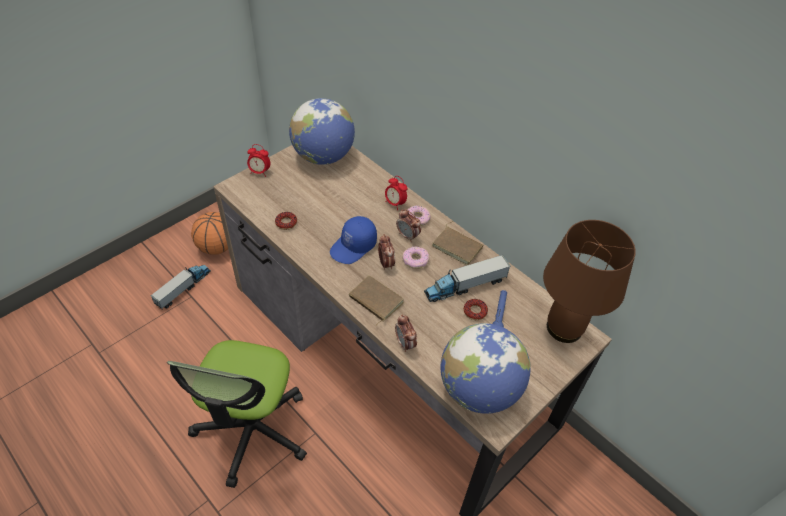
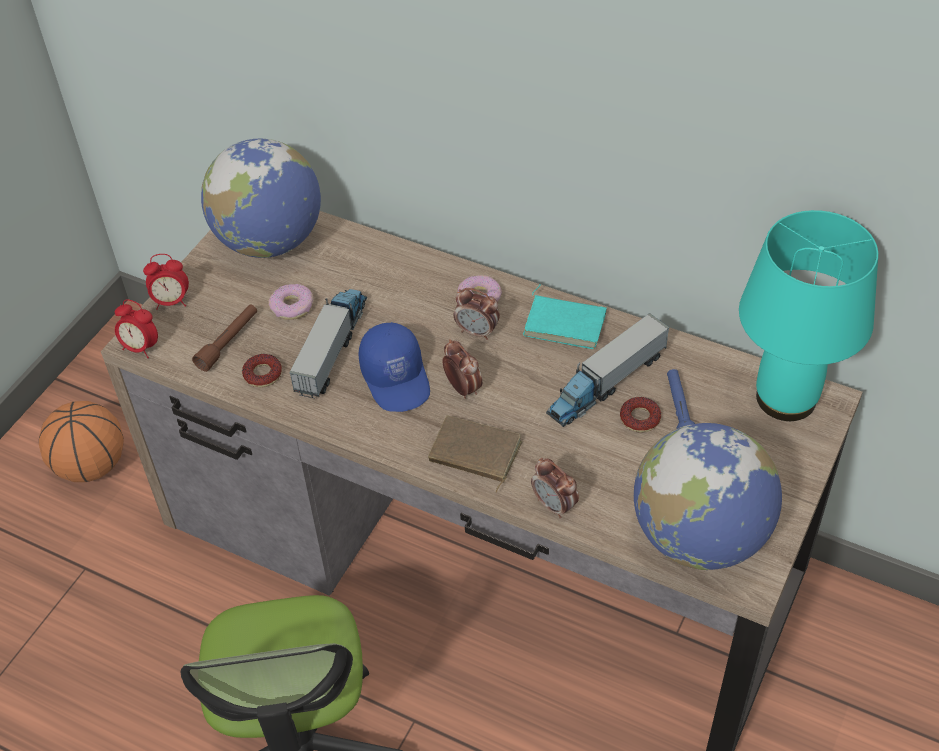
camera: 15 degrees left, 0 degrees up
toy truck [151,265,211,310] -> toy truck moved to [289,289,367,398]
blue cap [330,216,377,264] -> blue cap turned 45 degrees counterclockwise [359,322,430,412]
alarm clock [385,176,407,210] -> alarm clock moved to [115,299,158,358]
donut [402,247,429,269] -> donut moved to [268,284,313,320]
brown book [431,221,483,265] -> turquoise book [523,284,607,349]
brown table lamp [543,220,636,343] -> turquoise table lamp [739,210,878,421]
none -> brown flashlight [192,304,257,372]

